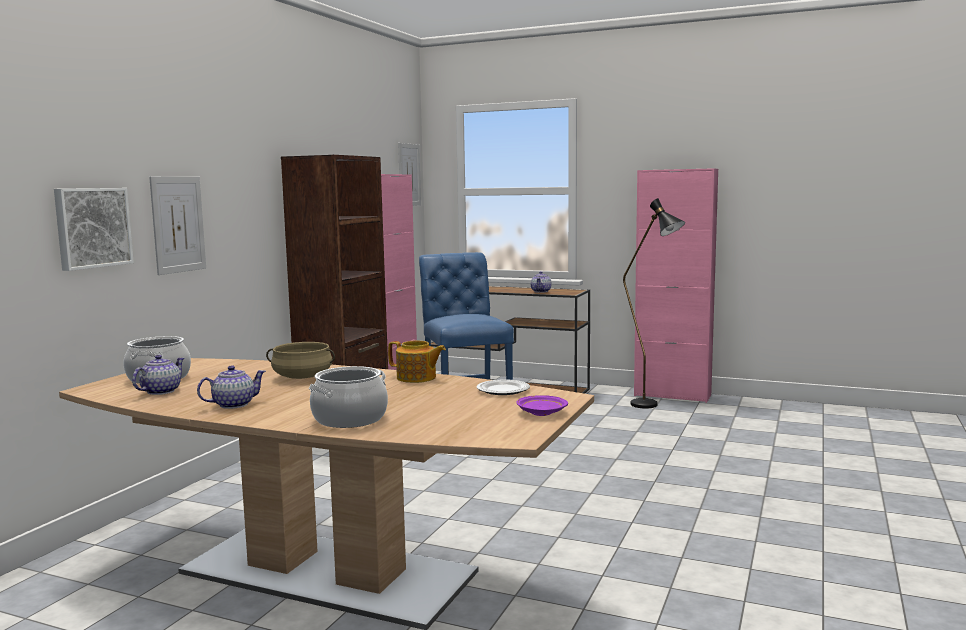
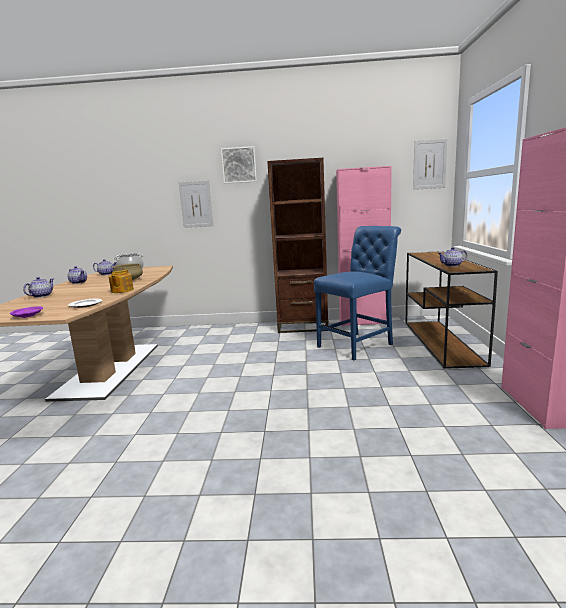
camera: 70 degrees right, 5 degrees up
picture [54,188,134,271] -> picture moved to [221,146,257,184]
cooking pot [309,366,388,428] -> teapot [23,277,53,298]
black floor lamp [623,198,685,408] -> none

